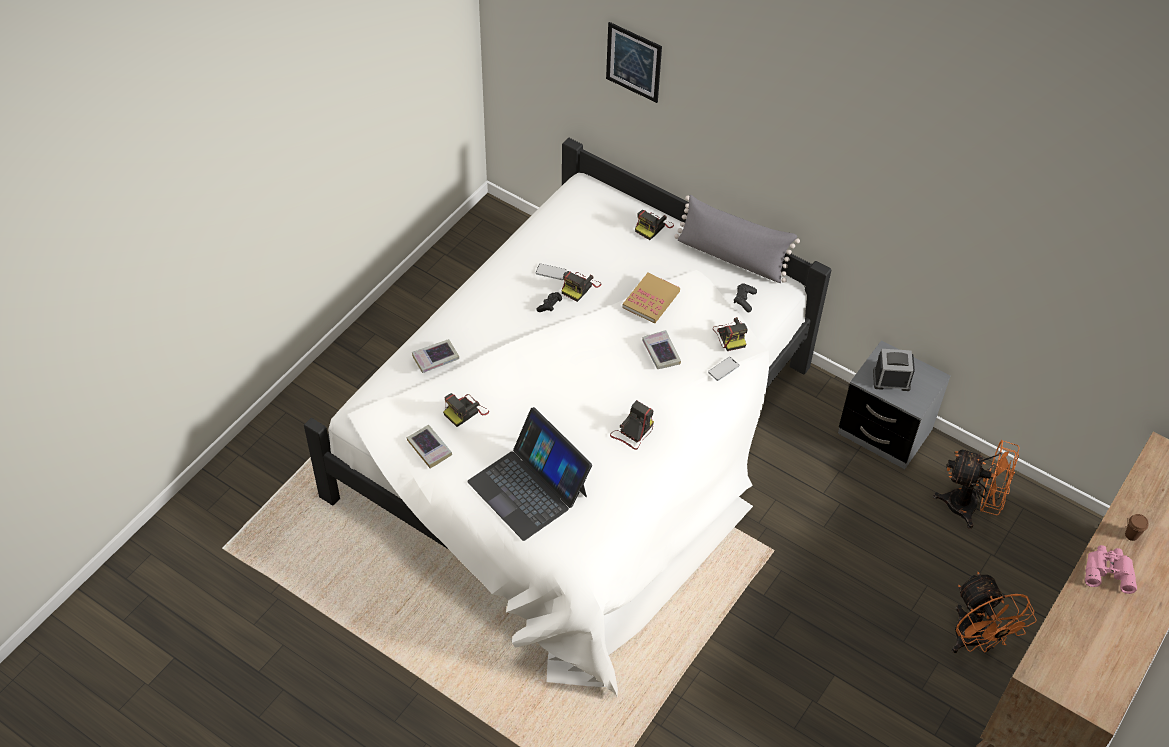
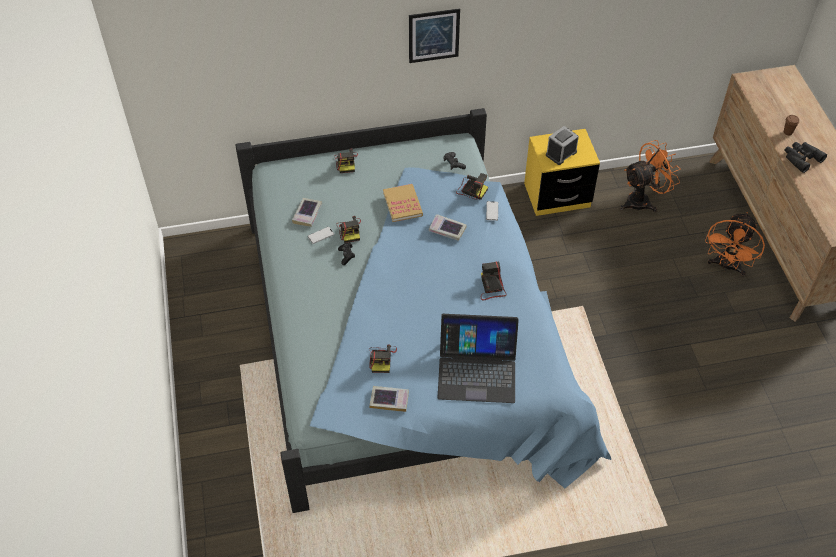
camera: 45 degrees left, 0 degrees up
white bed [304,138,831,697] -> blue bed [236,108,611,513]
book [412,339,459,373] -> book moved to [292,198,322,227]
picture [606,22,662,103] -> picture moved to [409,8,460,63]
grey pillow [674,195,800,283] -> none
grey nightstand [838,340,950,469] -> yellow nightstand [524,129,600,216]
orange fan [952,572,1037,653] -> orange fan turned 90 degrees clockwise [705,212,765,276]
pink binoculars [1085,545,1137,594] -> black binoculars [784,142,827,173]

